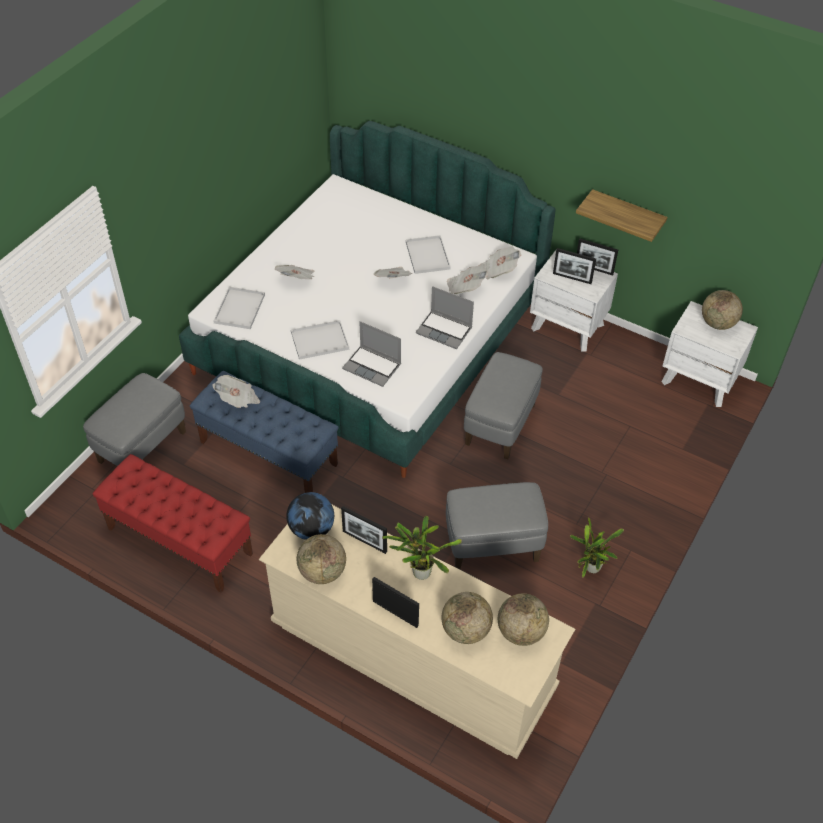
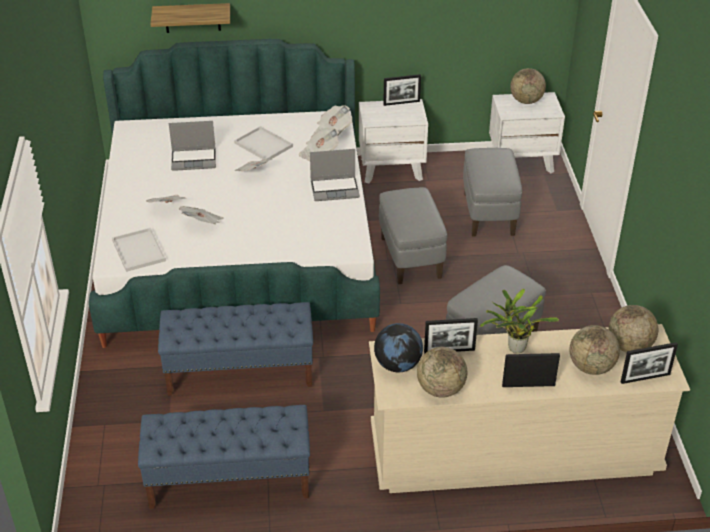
camera: 35 degrees left, 10 degrees down
grey ottoman [83,373,186,466] -> grey ottoman moved to [463,148,522,236]
red bench [93,454,253,593] -> blue bench [138,405,310,509]
newspaper [212,375,260,408] -> newspaper moved to [179,206,224,224]
white tray [291,320,349,360] -> none
laptop [342,321,401,387] -> laptop moved to [169,121,216,171]
picture frame [553,248,596,284] -> picture frame moved to [621,342,678,384]
potted plant [570,517,624,578] -> none
shelf [576,189,667,242] -> shelf moved to [150,3,230,33]

